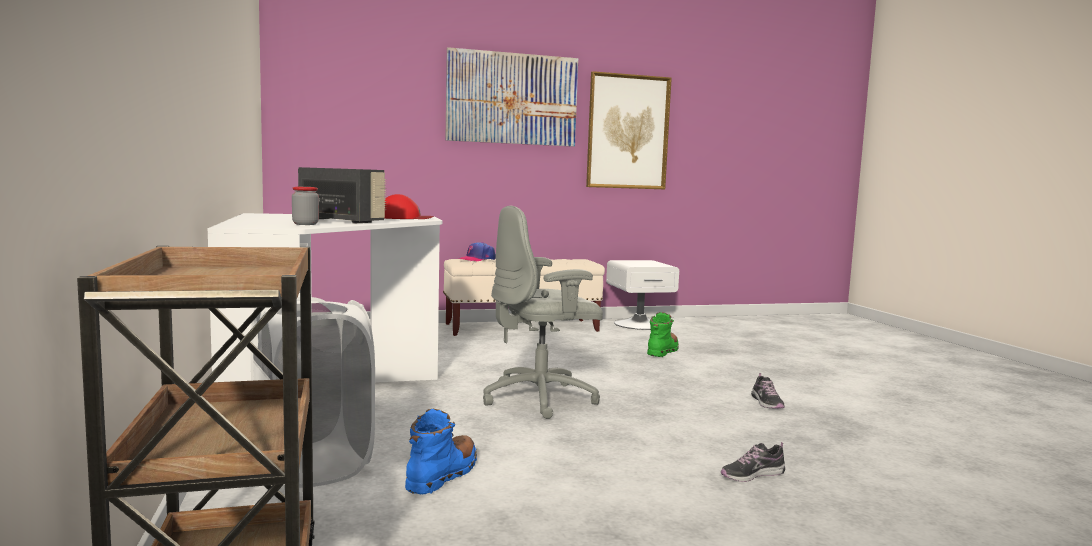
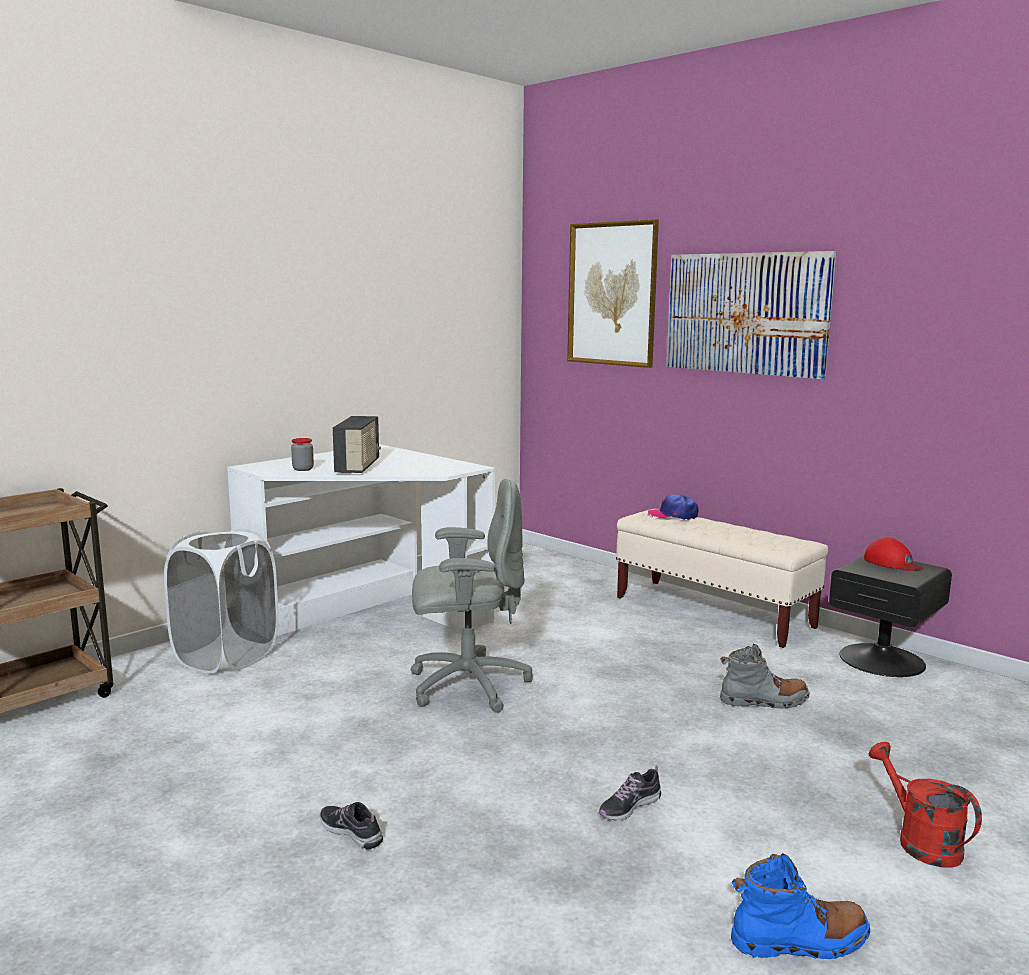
camera: 60 degrees right, 5 degrees up
red cap [384,194,434,219] -> red cap moved to [864,538,924,571]
blue boot [405,409,477,494] -> blue boot moved to [731,853,870,959]
grey office chair [483,205,603,419] -> grey office chair turned 135 degrees clockwise [411,479,533,713]
picture [586,71,672,189] -> picture moved to [567,219,659,368]
white nightstand [606,260,679,330] -> black nightstand [829,556,952,677]
green boot [647,312,679,357] -> grey boot [720,644,810,709]
none -> red watering can [869,742,982,867]

